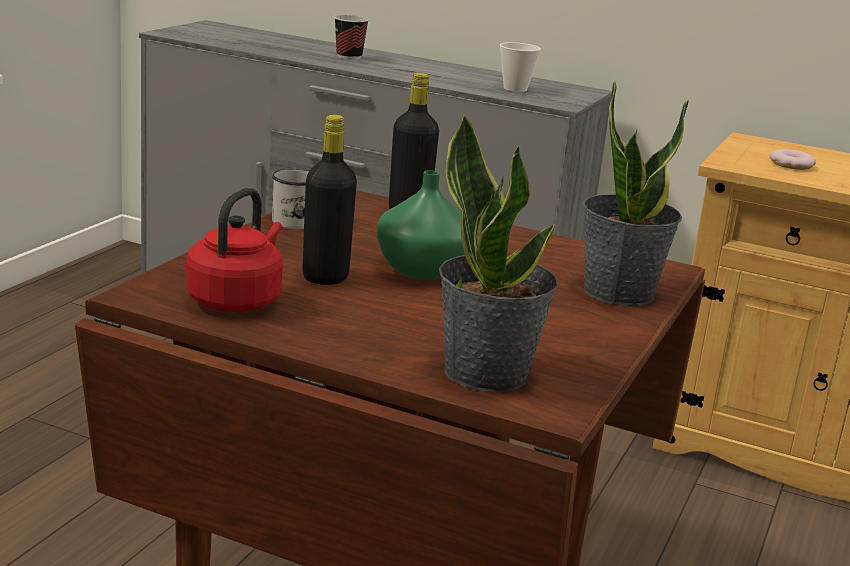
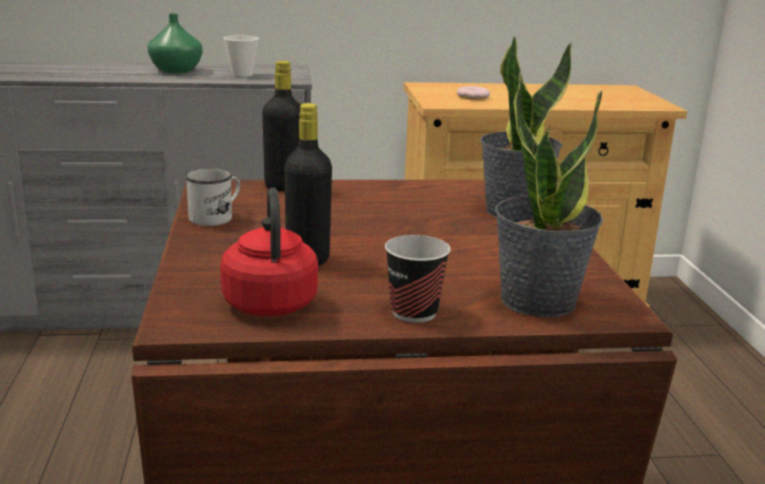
camera: 30 degrees left, 0 degrees up
cup [334,15,369,60] -> cup moved to [385,235,451,323]
green vase [377,170,465,280] -> green vase moved to [147,13,203,73]

